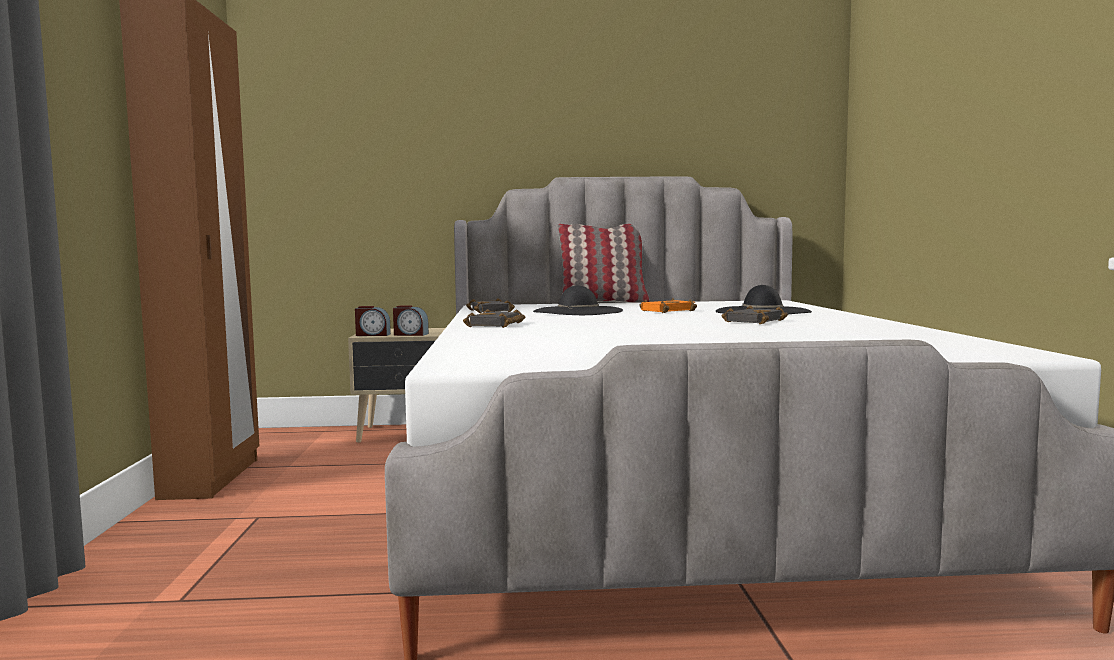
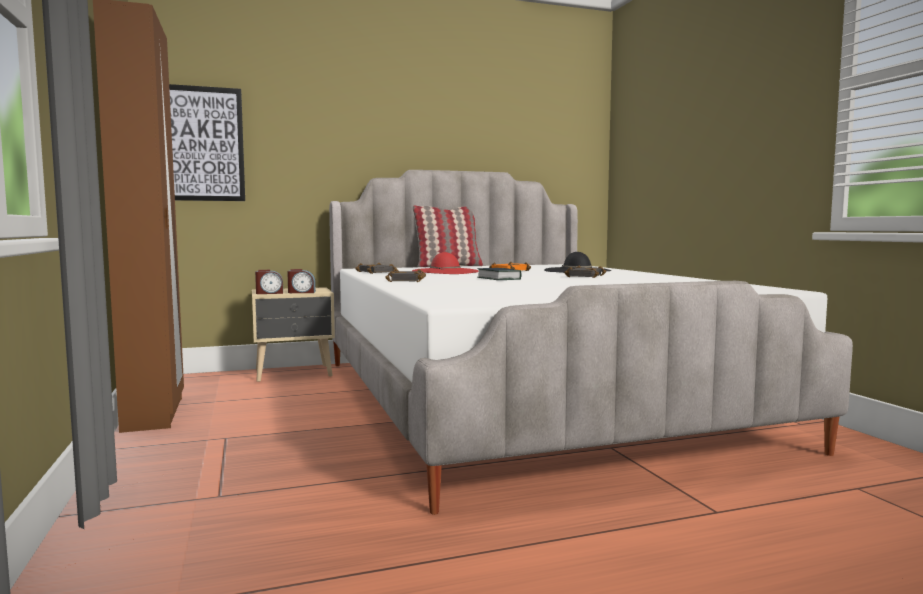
camera: 15 degrees left, 0 degrees up
black hat [533,286,623,315] -> red hat [412,252,479,274]
none -> picture [169,84,245,201]
none -> book [477,268,522,280]

